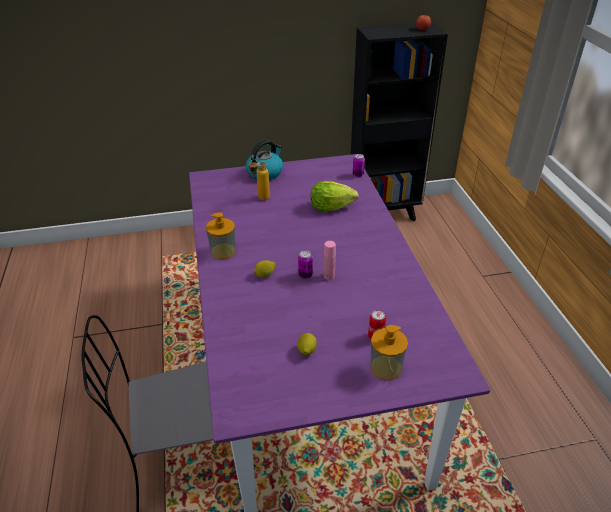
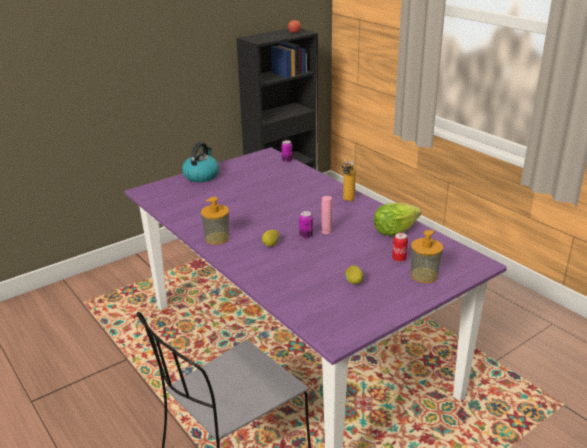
camera: 25 degrees left, 10 degrees down
bottle [249,159,270,200] -> bottle moved to [342,159,356,201]
lettuce [311,181,359,211] -> lettuce moved to [374,203,421,236]

